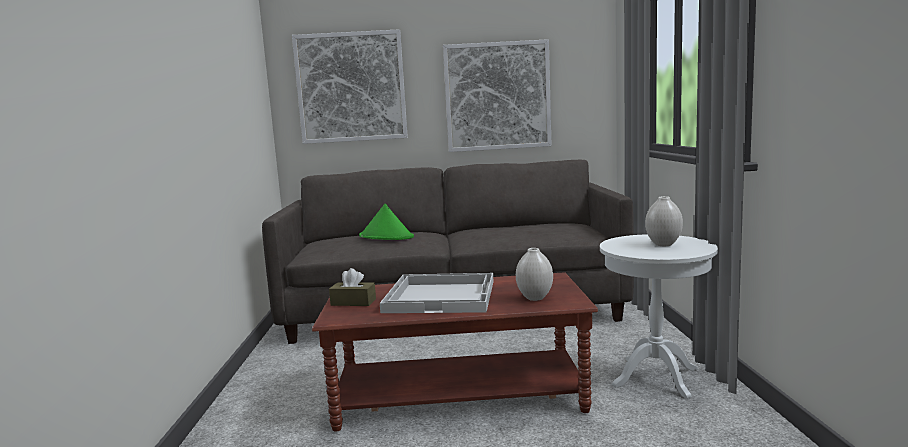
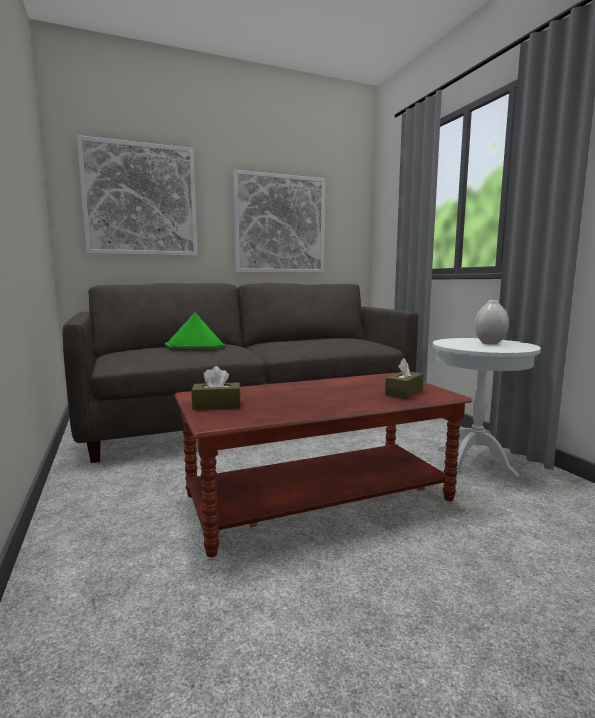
camera: 20 degrees left, 0 degrees up
white tray [380,273,494,313] -> none
white vase [516,248,553,301] -> brown tissue box [385,358,423,399]

